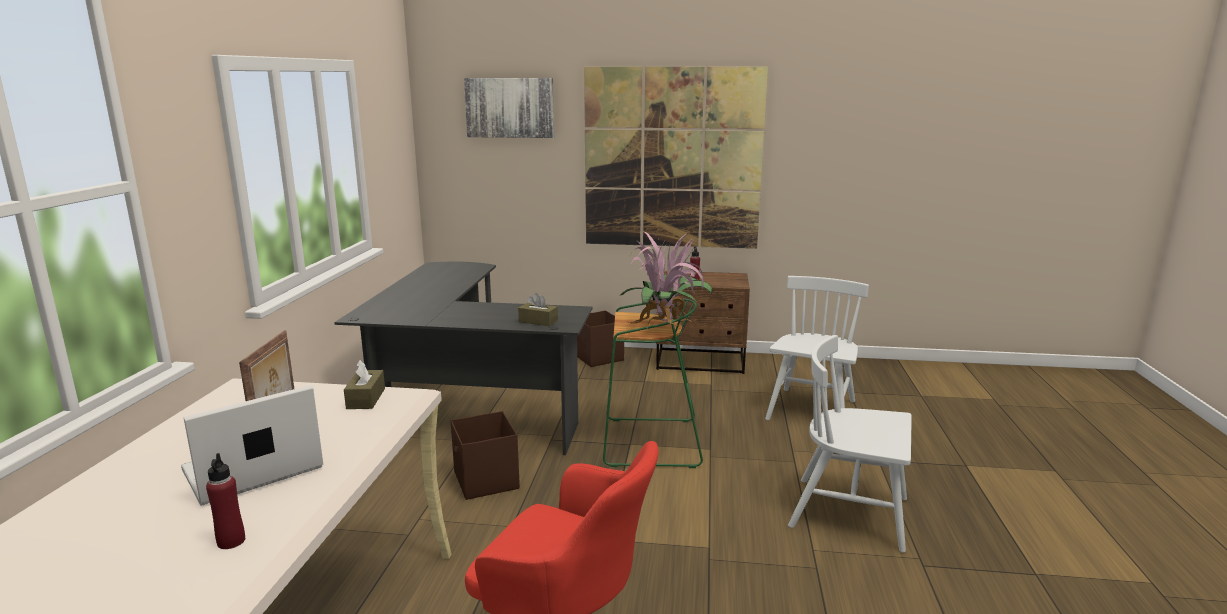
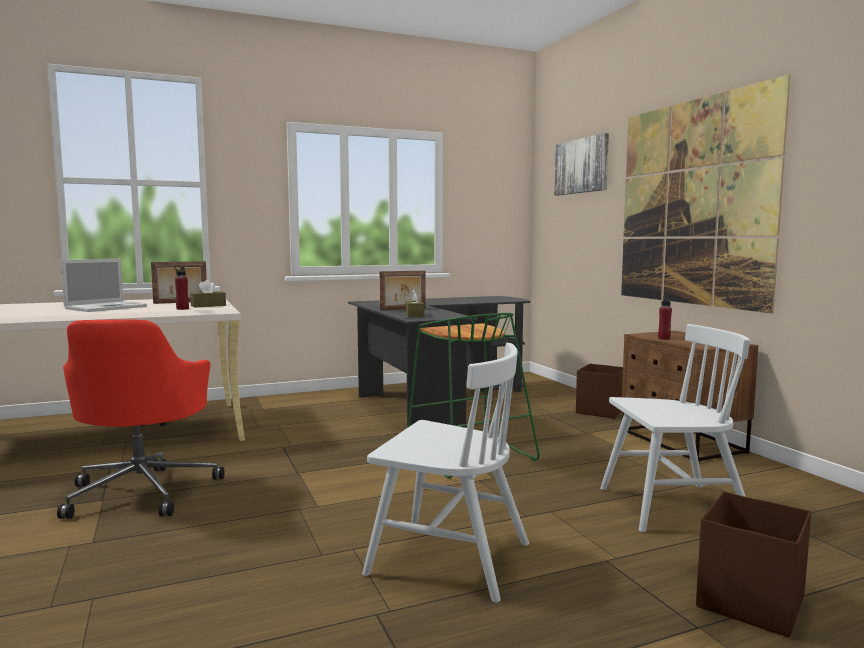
camera: 60 degrees right, 10 degrees down
laptop [181,385,323,506] -> laptop turned 105 degrees clockwise [60,259,147,312]
red bottle [206,453,245,549] -> red bottle moved to [174,265,189,310]
brown storage box [451,411,520,500] -> brown storage box moved to [696,491,811,637]
potted plant [619,232,712,327] -> none
white chair [788,335,912,553] -> white chair turned 120 degrees clockwise [362,343,529,603]
none -> picture frame [380,271,426,310]

